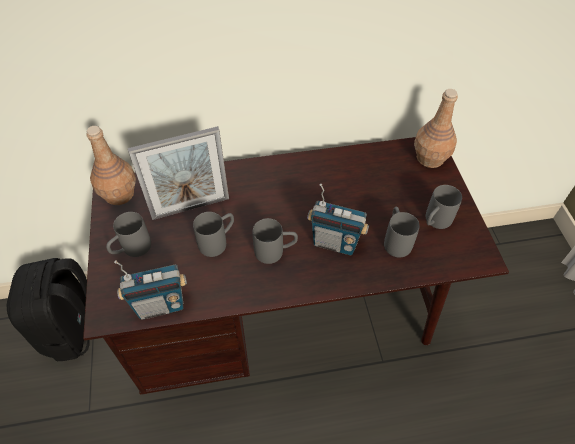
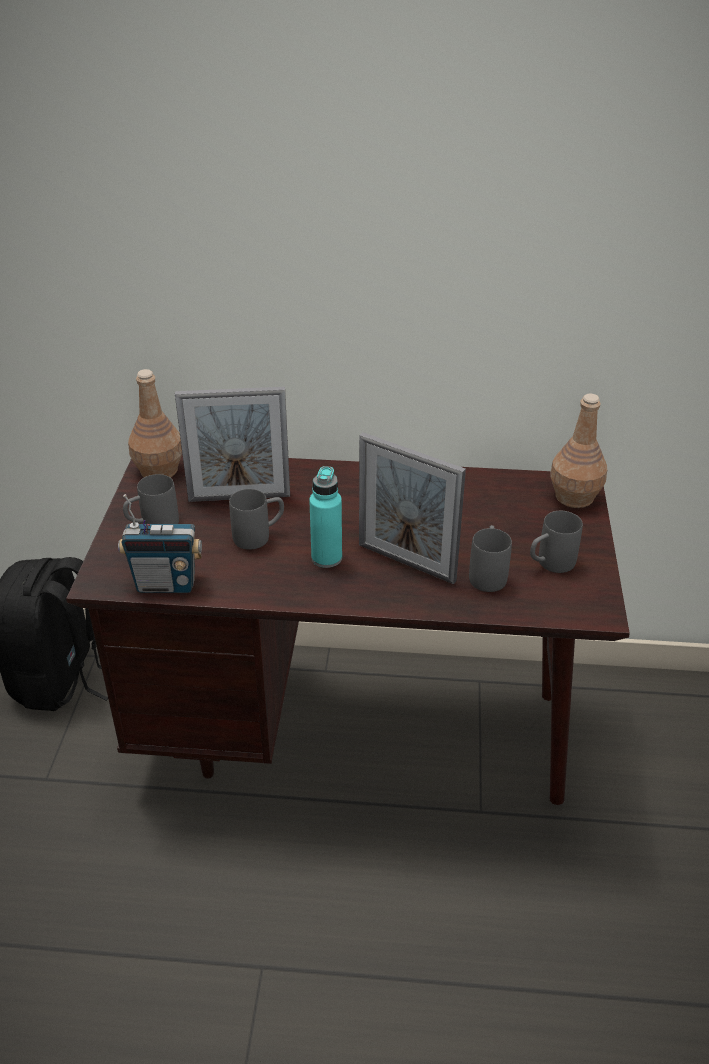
camera: 15 degrees right, 15 degrees down
grey mug [253,218,298,264] -> turquoise bottle [309,466,342,568]
radio [307,184,369,255] -> picture frame [359,432,466,584]

